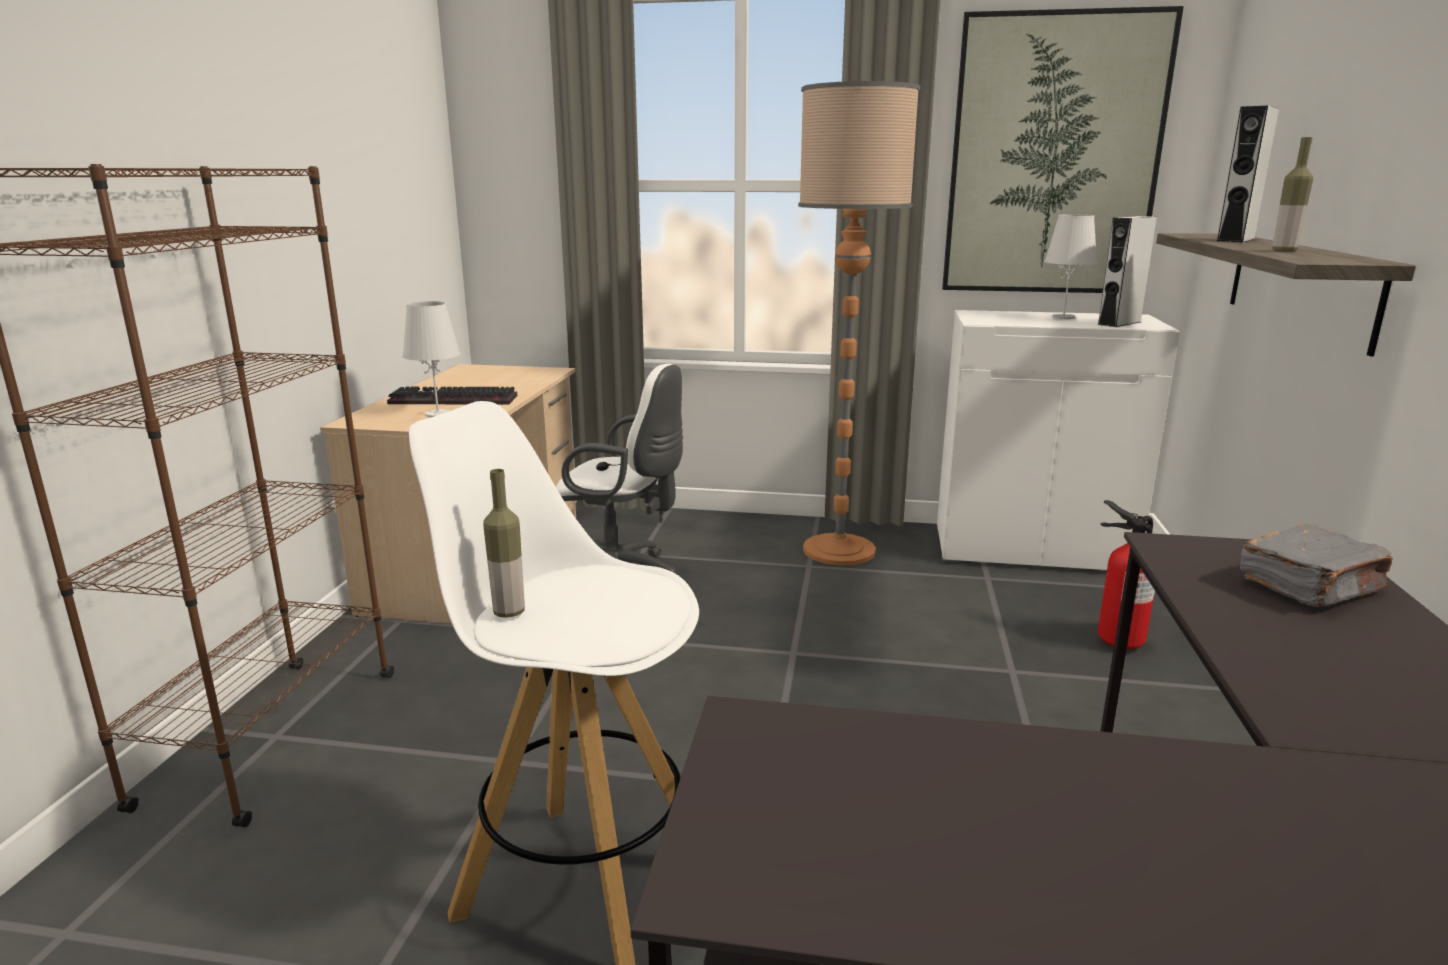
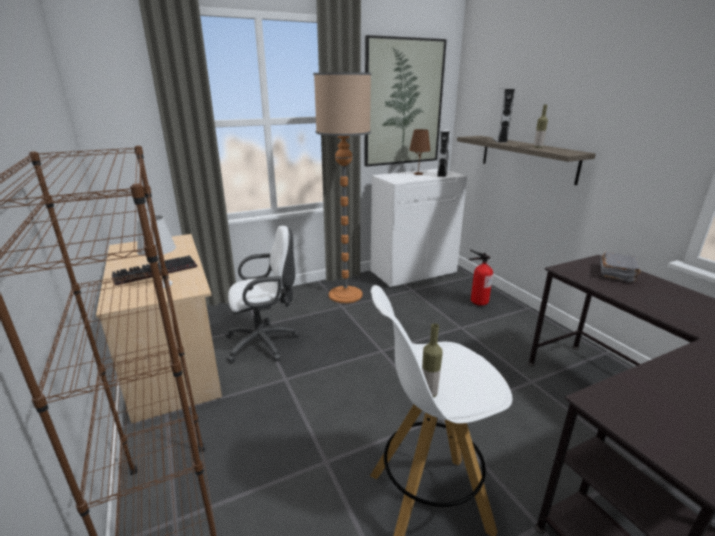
camera: 35 degrees left, 5 degrees up
white table lamp [1044,214,1097,319] -> brown table lamp [409,129,431,175]

